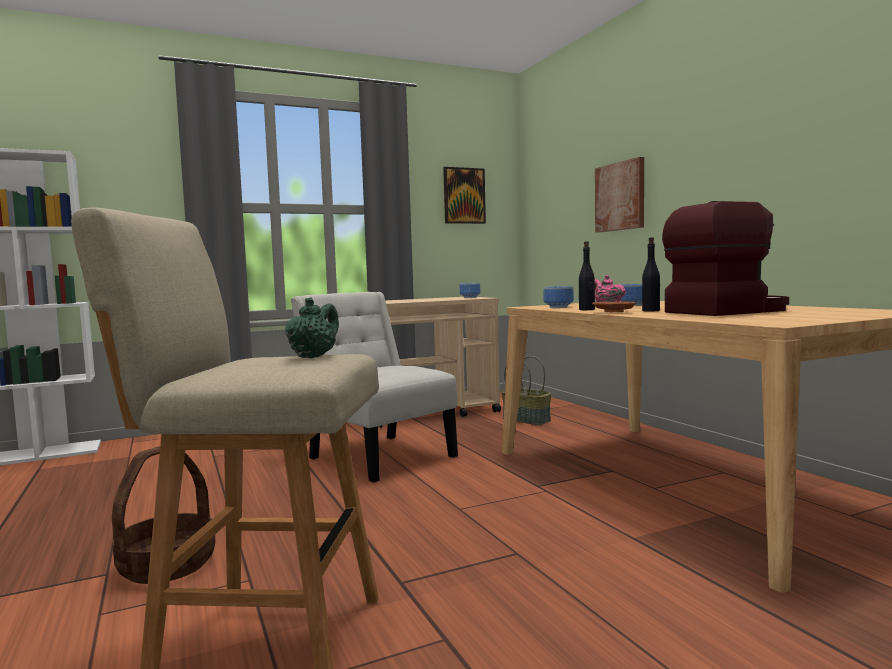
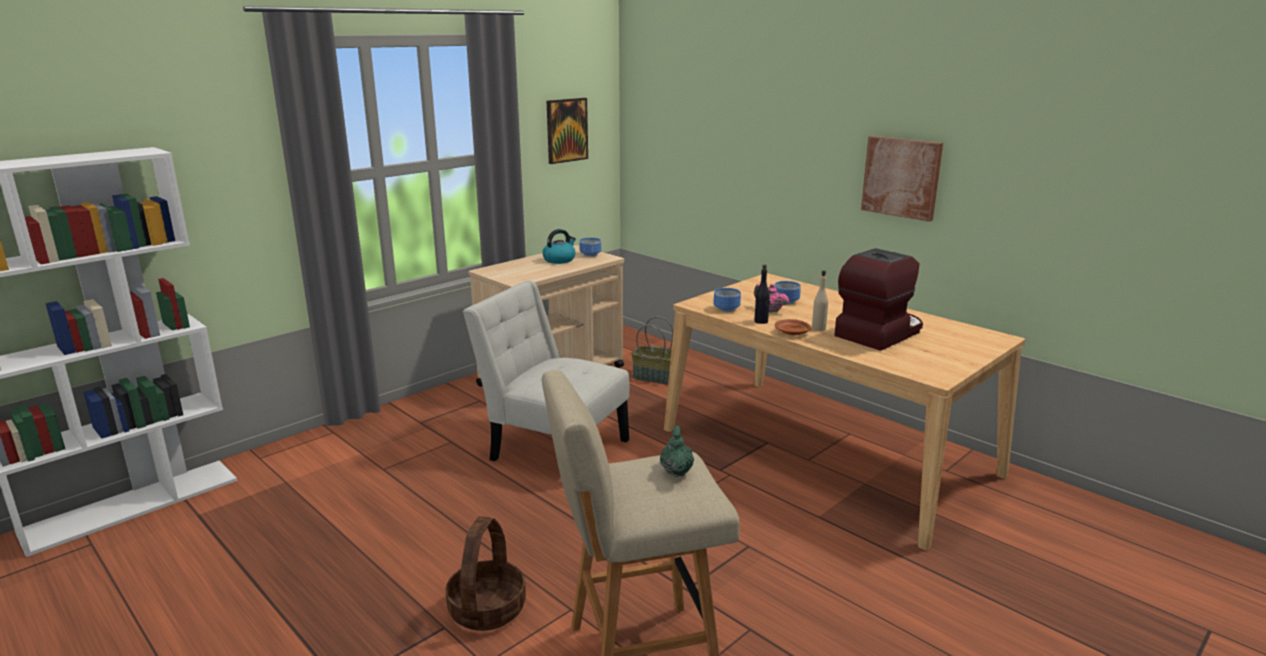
camera: 20 degrees left, 15 degrees up
picture [595,157,644,233] -> picture moved to [861,136,943,222]
black bottle [642,237,660,312] -> beige bottle [812,270,828,331]
none -> kettle [542,229,576,264]

